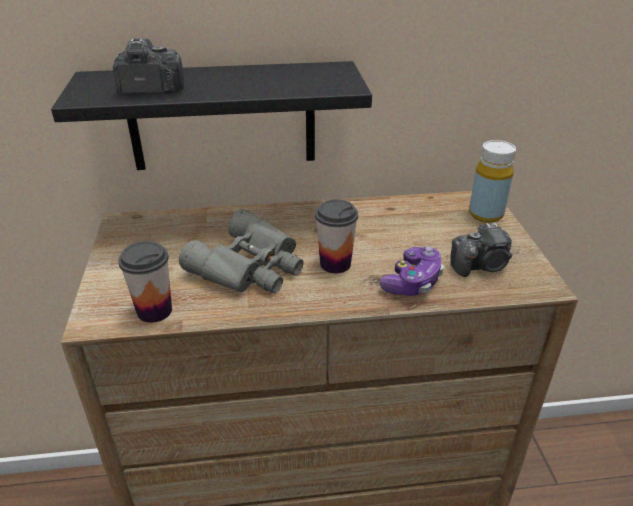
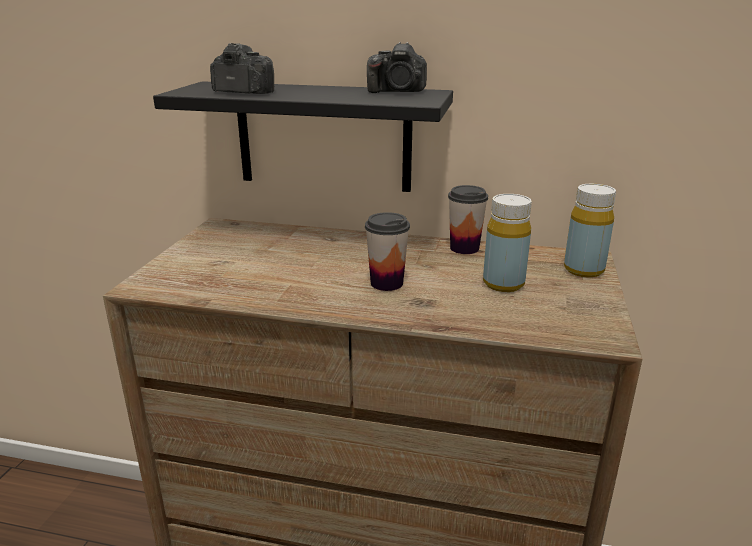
camera: 20 degrees right, 10 degrees down
cup [118,241,172,323] -> cup moved to [448,185,488,254]
grey binoculars [179,209,304,293] -> none
game controller [380,247,444,296] -> none
camera [450,222,512,277] -> camera moved to [367,42,427,93]
none -> yellow bottle [483,194,532,292]

